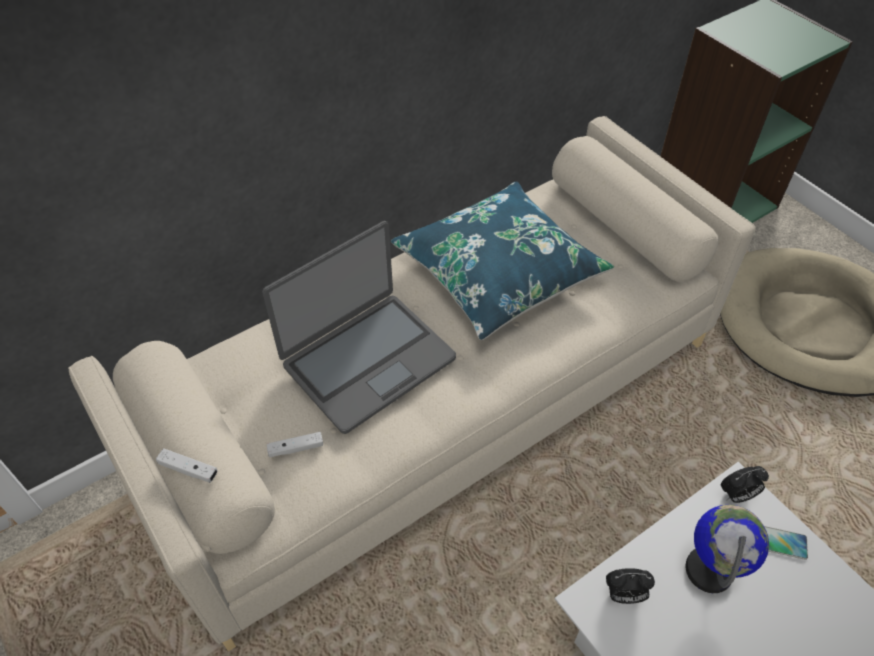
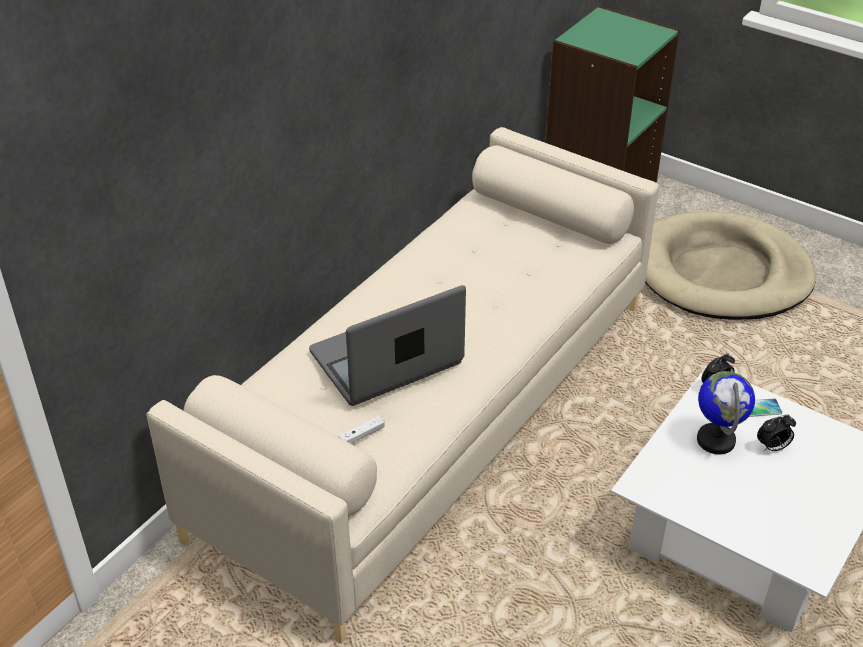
camera: 20 degrees left, 10 degrees down
white game controller [156,449,218,483] -> none
laptop [262,221,456,434] -> laptop turned 150 degrees counterclockwise [309,285,466,406]
blue pillow [391,182,614,340] -> none
alarm clock [606,568,655,604] -> alarm clock moved to [757,414,796,452]

